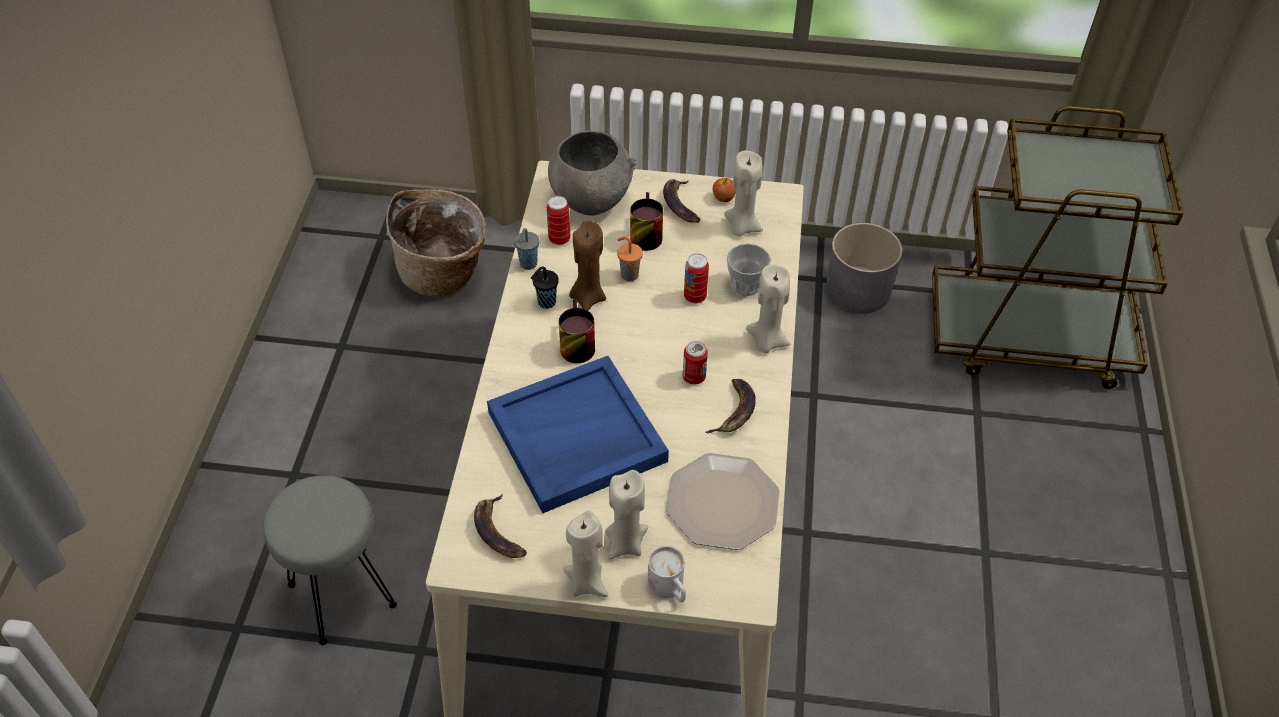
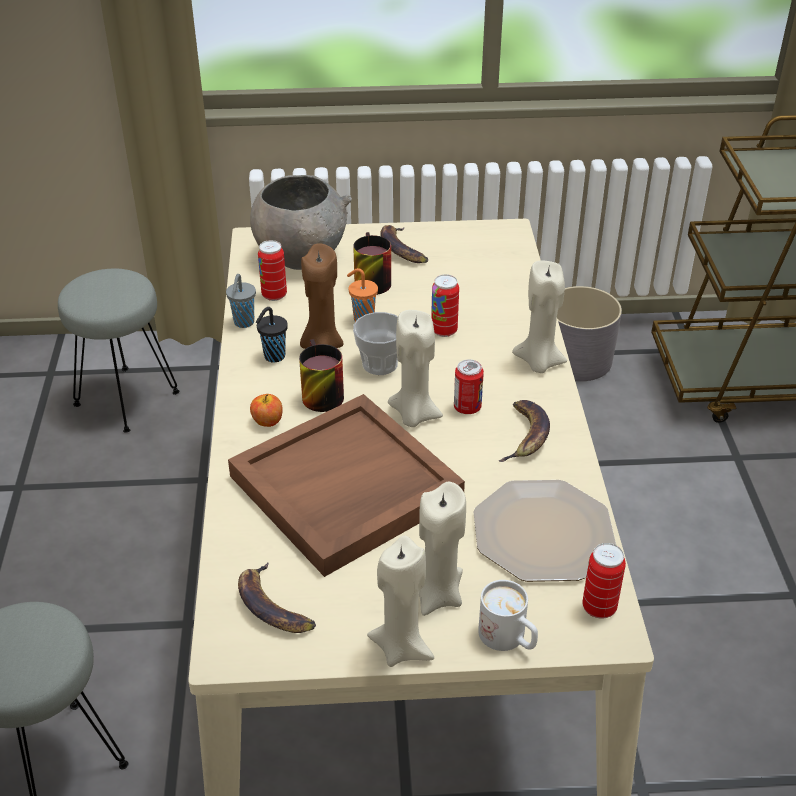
camera: 10 degrees left, 10 degrees down
basket [386,189,486,297] -> grey stool [58,269,179,432]
blue tray [487,356,669,513] -> brown tray [228,394,465,577]
apple [713,178,736,202] -> apple moved to [250,394,283,427]
beige candle [724,151,763,237] -> beige candle moved to [388,310,443,427]
cup [727,243,771,296] -> cup moved to [353,312,398,375]
none -> can [582,543,626,619]

